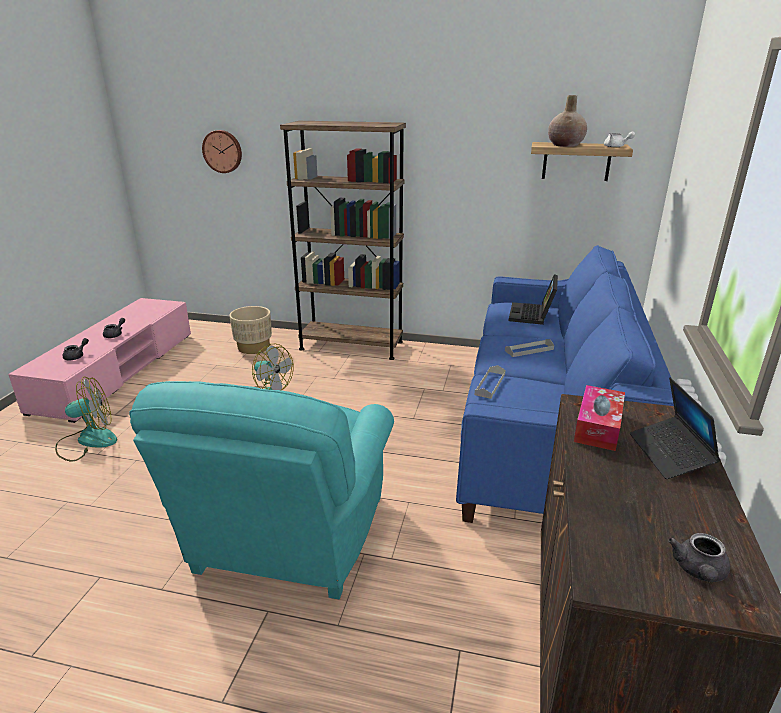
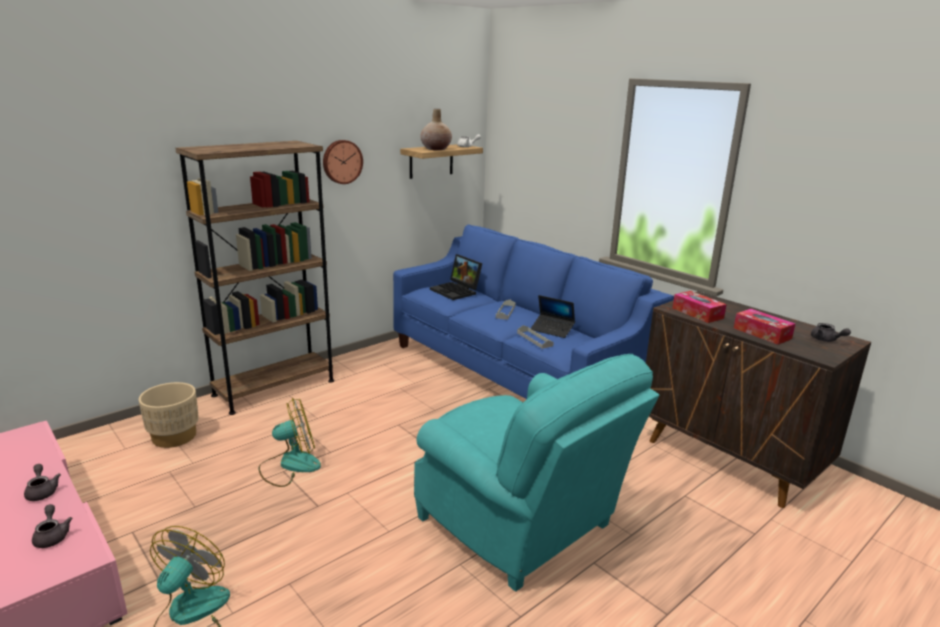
camera: 55 degrees left, 5 degrees down
wall clock [202,130,242,173] -> wall clock moved to [323,140,363,184]
laptop [630,378,721,479] -> laptop moved to [530,295,575,338]
none -> tissue box [734,309,795,345]

